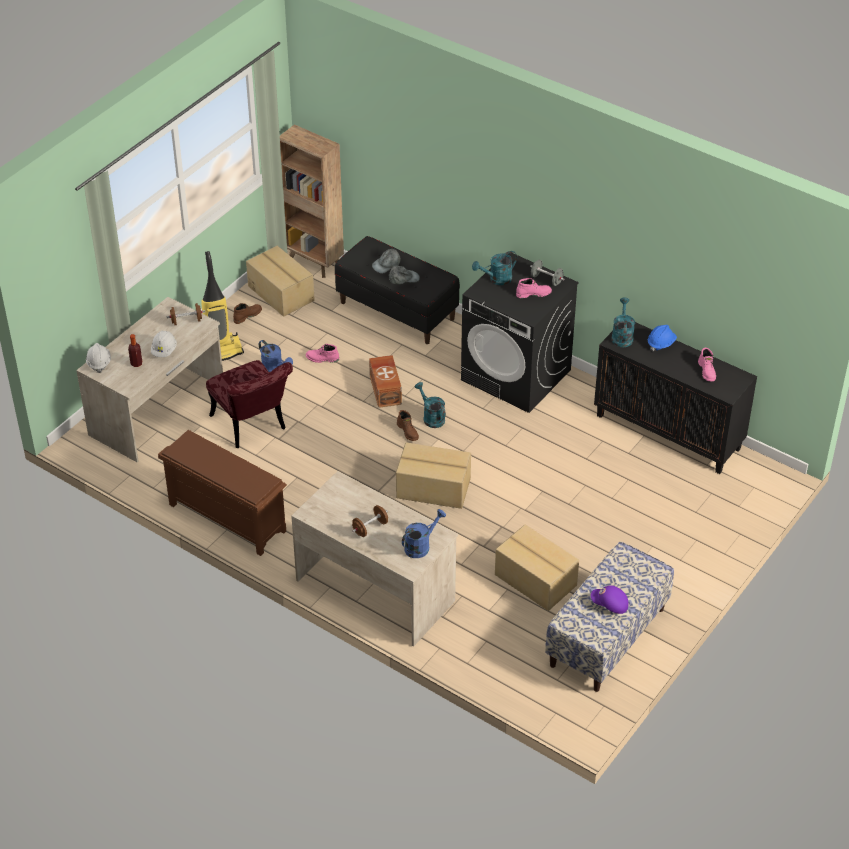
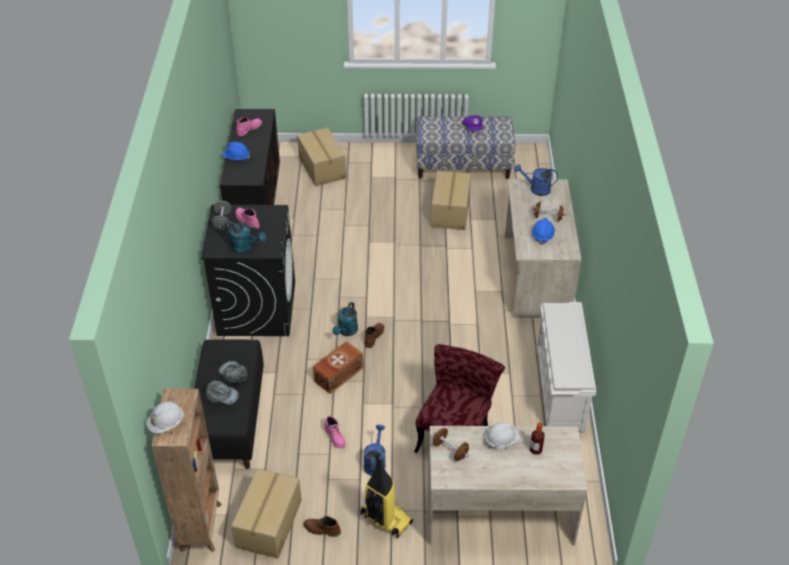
camera: 125 degrees left, 0 degrees up
white hard hat [86,343,111,373] -> white hard hat moved to [146,401,184,434]
brown shoe rack [158,430,287,556] -> white shoe rack [536,302,596,433]
cardboard box [396,442,471,509] -> cardboard box moved to [297,128,346,186]
turquoise watering can [612,297,635,348] -> none
none -> blue hard hat [532,218,555,245]

